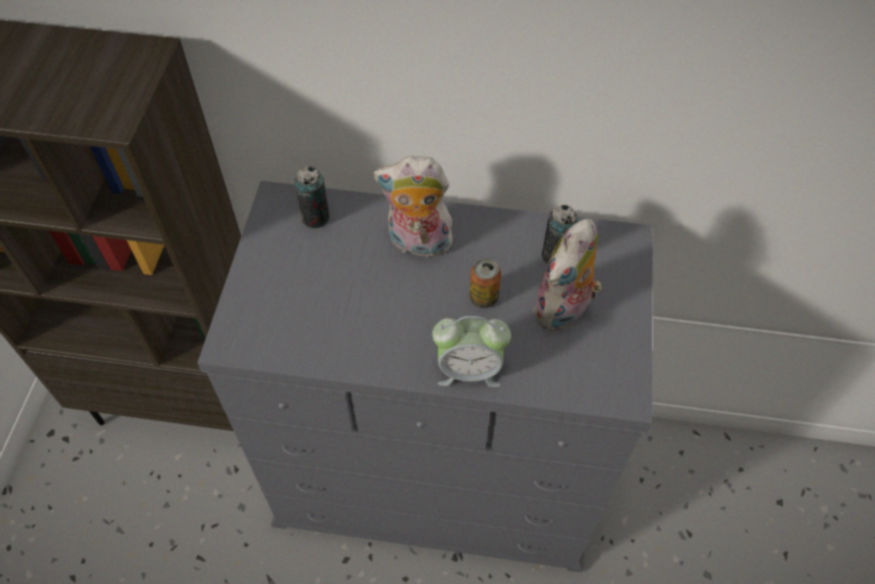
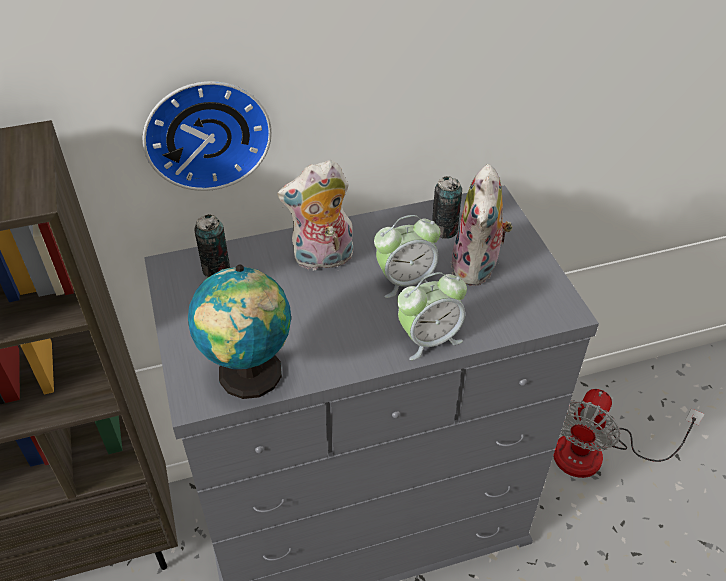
camera: 25 degrees left, 10 degrees down
can [469,259,501,308] -> alarm clock [374,215,441,298]
none -> wall clock [143,81,272,191]
none -> globe [188,265,291,399]
none -> fan [553,389,704,478]

